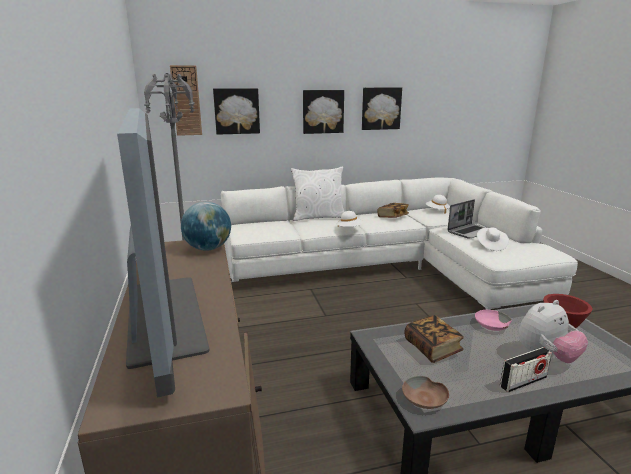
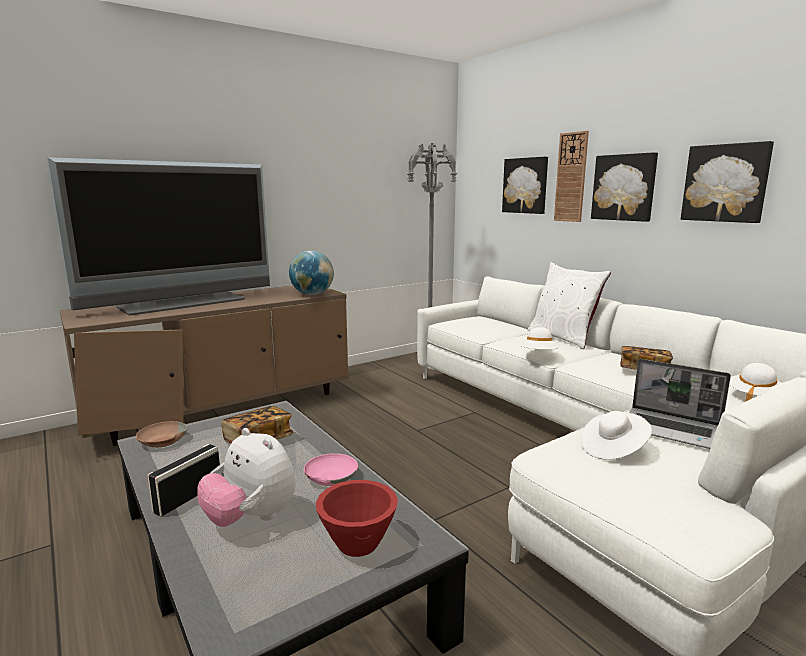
camera: 70 degrees right, 5 degrees down
wall clock [170,65,202,136] -> wall clock moved to [554,131,589,222]
radio [500,347,552,392] -> radio turned 75 degrees clockwise [147,444,220,516]

